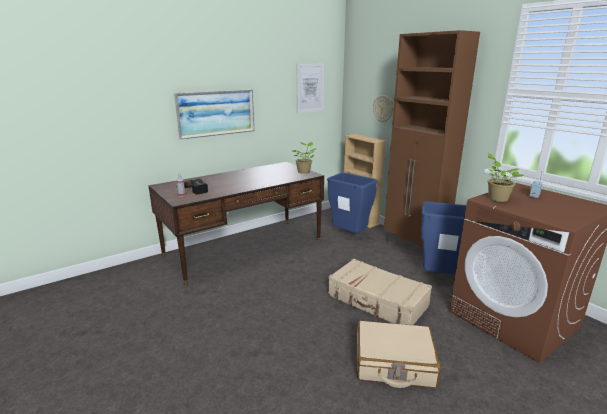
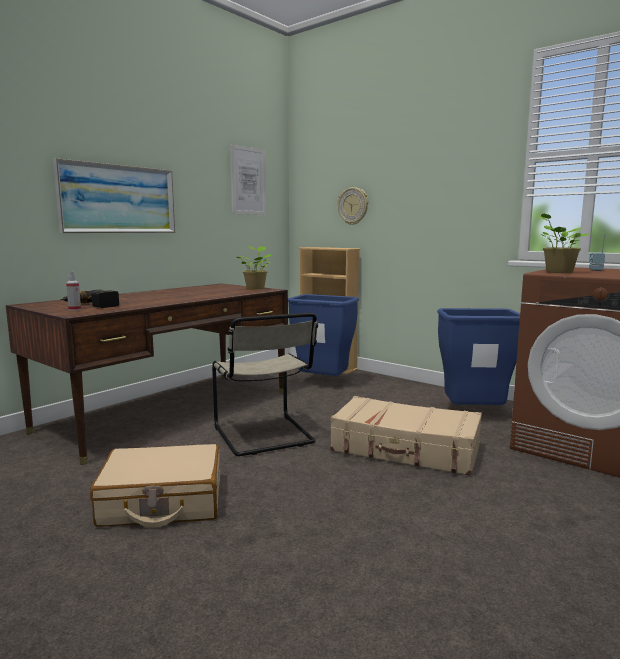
camera: 15 degrees left, 10 degrees down
beige suitcase [357,321,441,388] -> beige suitcase moved to [90,444,220,527]
brown cabinet [384,30,480,247] -> none
none -> beige chair [212,313,318,456]

